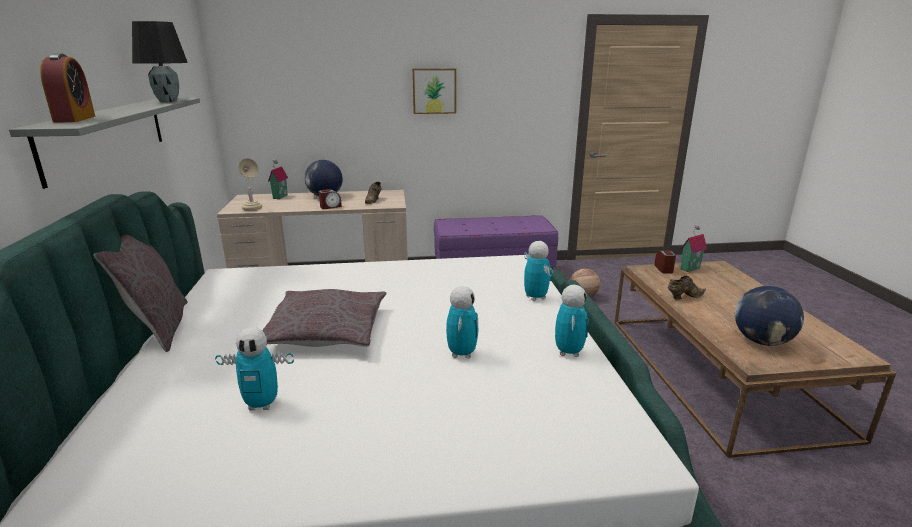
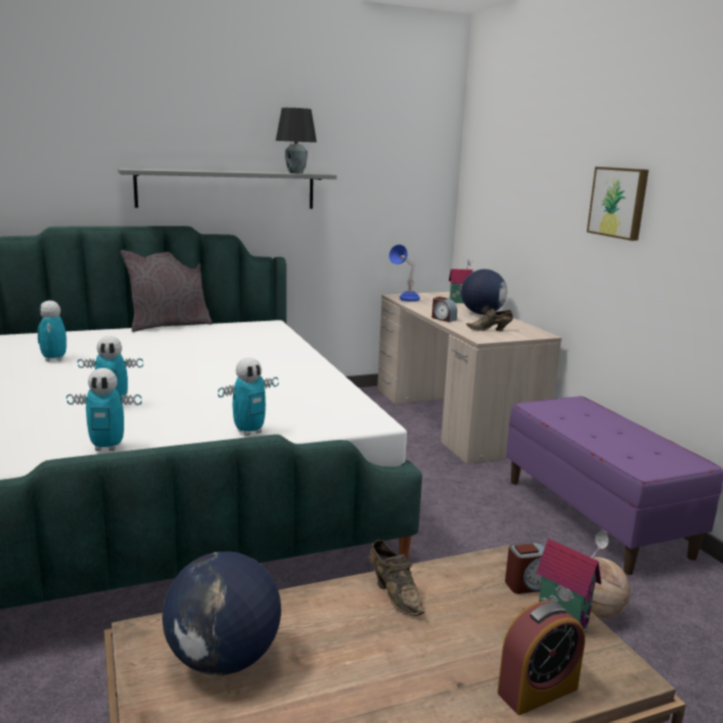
camera: 75 degrees right, 5 degrees down
alarm clock [40,53,96,123] -> alarm clock moved to [497,601,585,715]
beige table lamp [238,158,262,211] -> blue table lamp [389,245,420,302]
grey pillow [262,289,386,347] -> none

